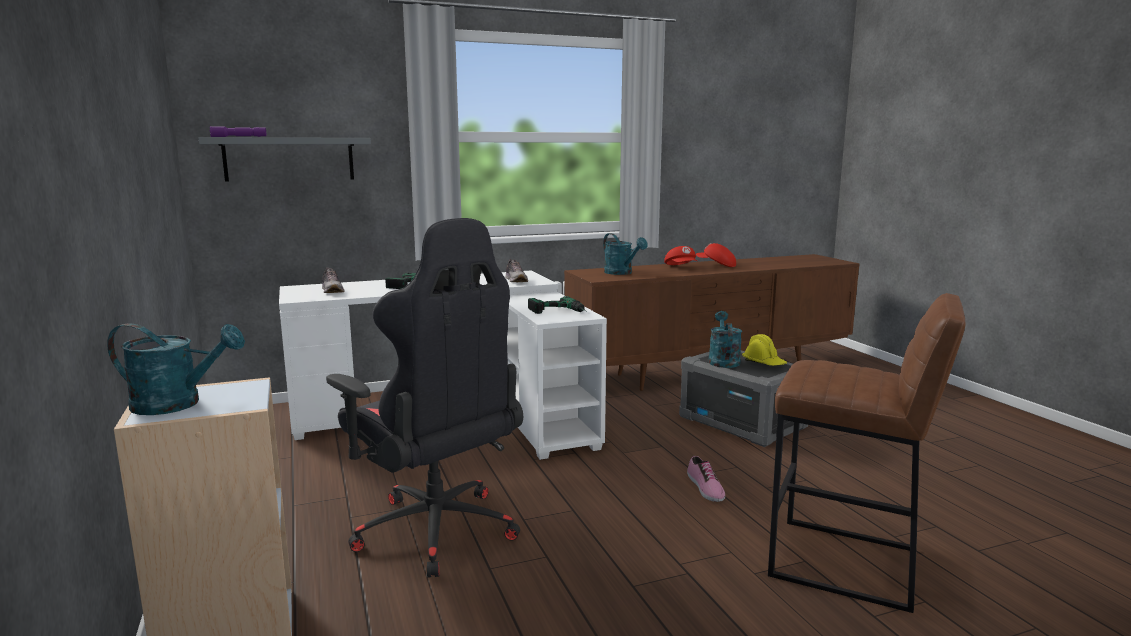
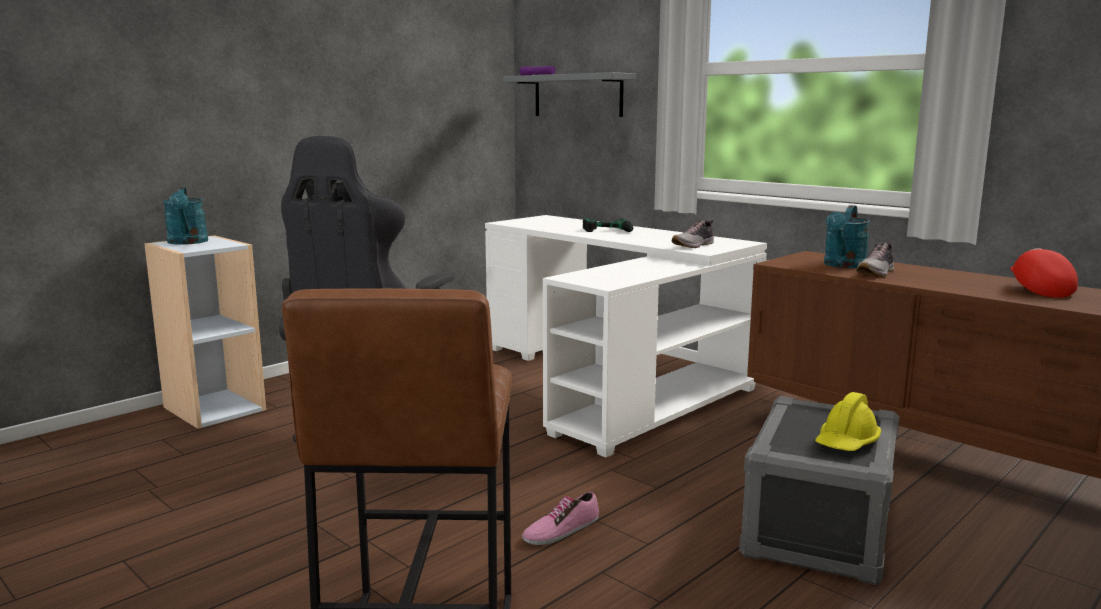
camera: 65 degrees right, 0 degrees up
shoe [322,268,345,293] -> shoe moved to [856,242,894,277]
power drill [528,296,587,314] -> none
red cap [664,246,697,265] -> none
turquoise watering can [708,311,742,368] -> none

